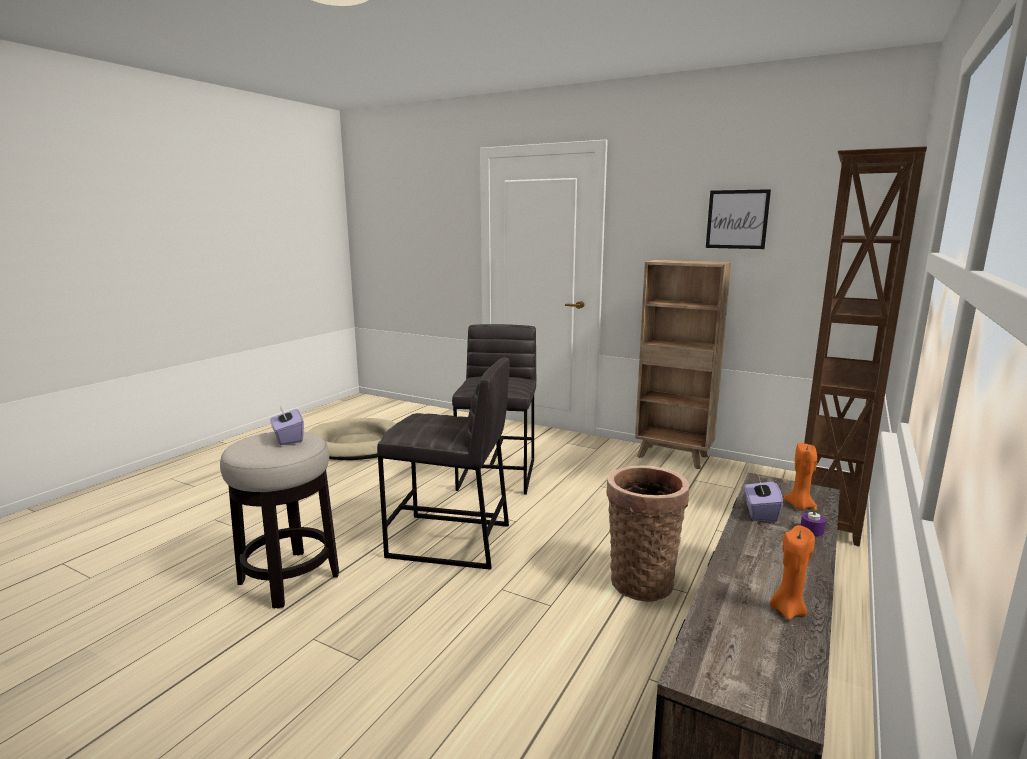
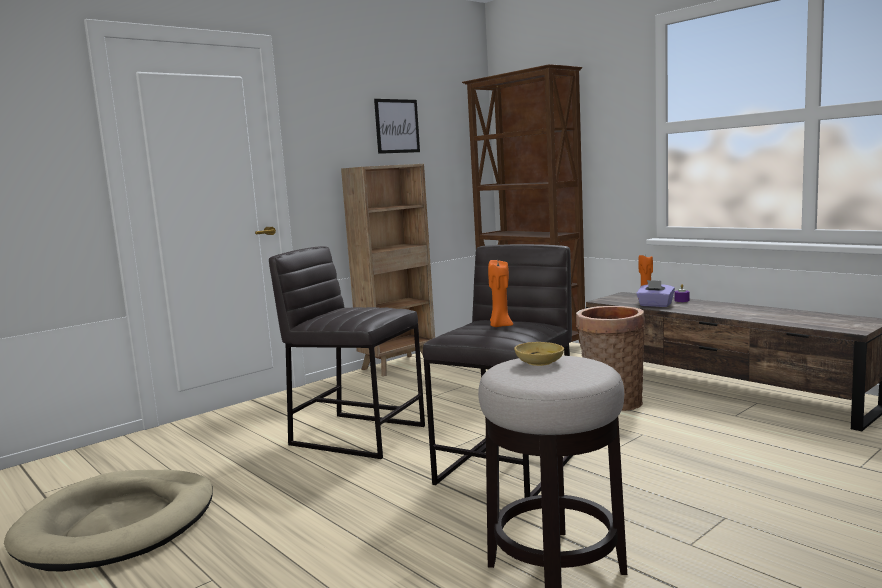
camera: 70 degrees left, 5 degrees down
purple tissue box [270,406,304,445] -> beige bowl [514,342,564,366]
orange candle [770,525,815,620] -> orange candle moved to [488,260,513,327]

